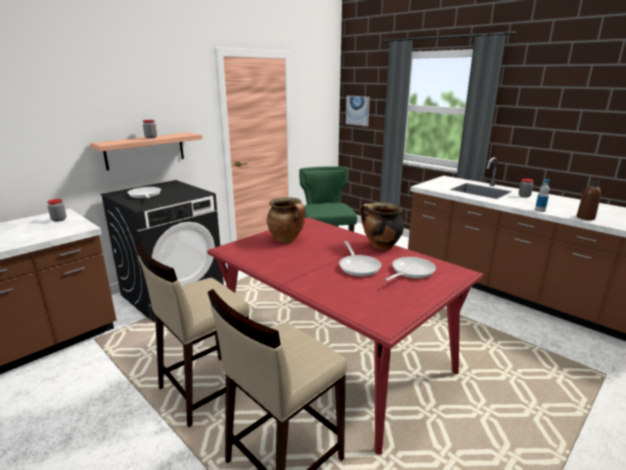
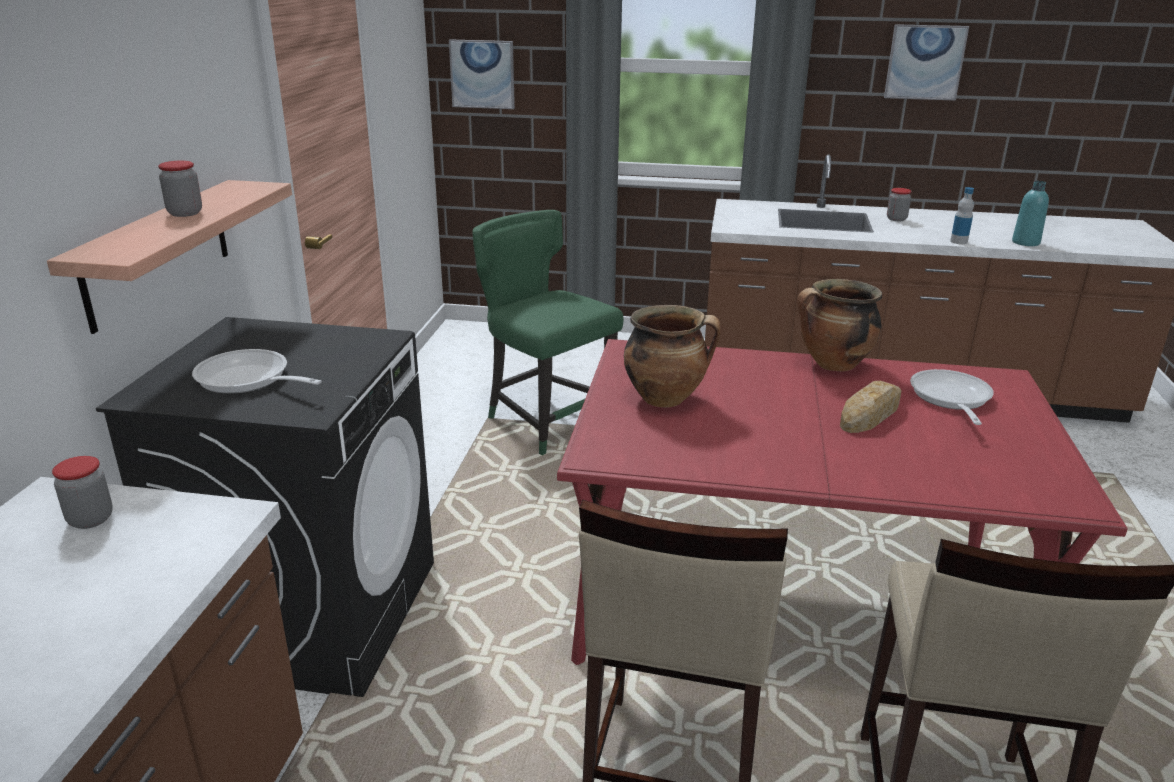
camera: 35 degrees left, 5 degrees up
frying pan [339,241,382,276] -> bread [840,381,902,433]
brown bottle [577,180,601,220] -> turquoise bottle [1012,181,1049,246]
none -> picture [884,24,969,101]

